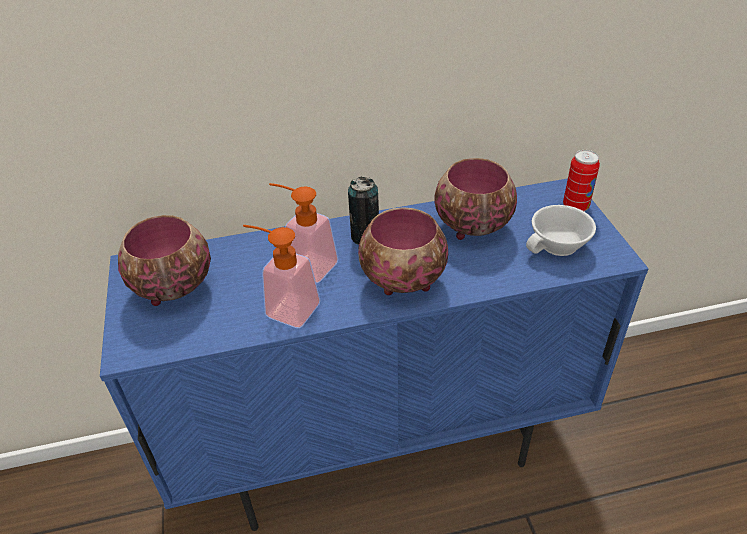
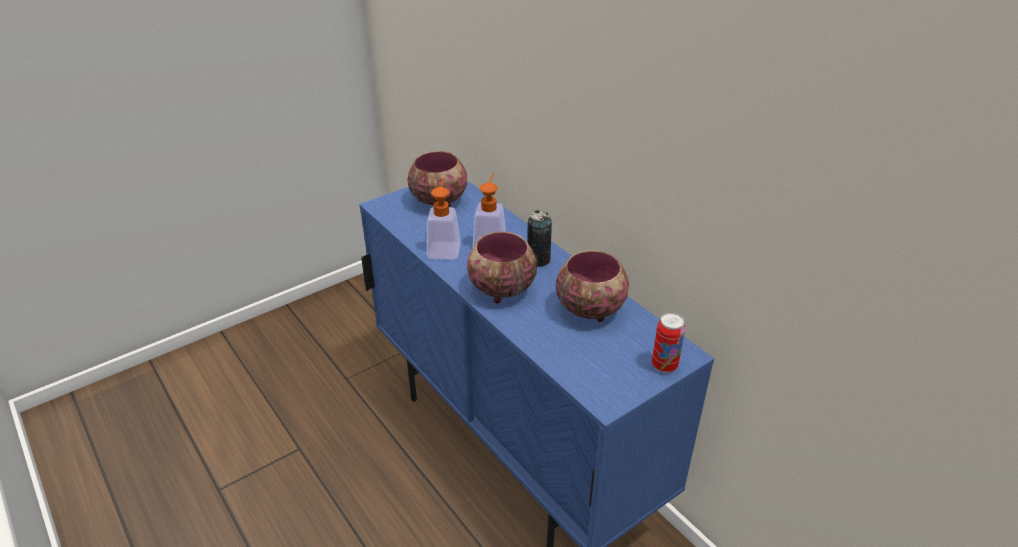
camera: 65 degrees right, 5 degrees down
white cup [526,205,596,256] -> none

